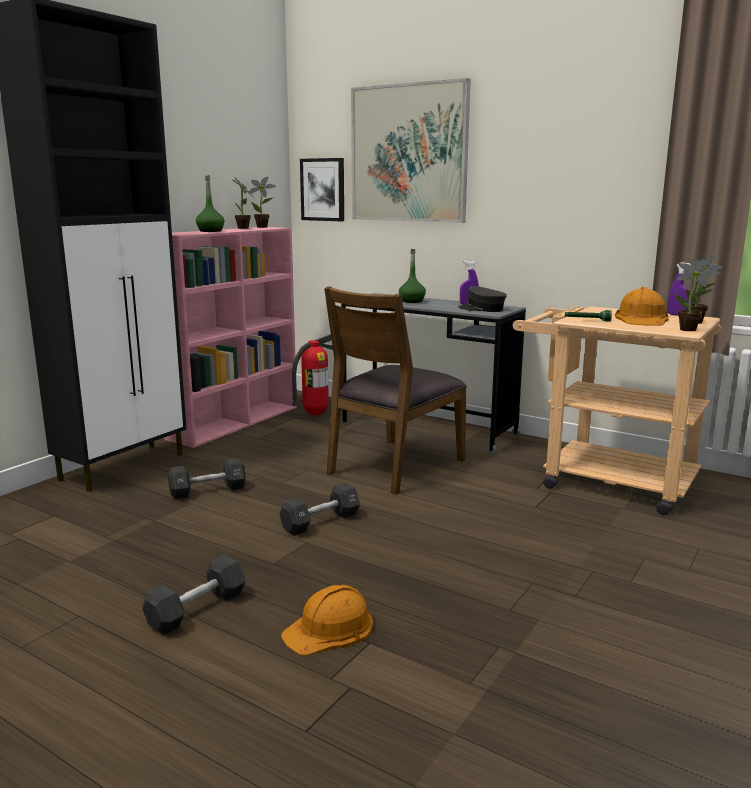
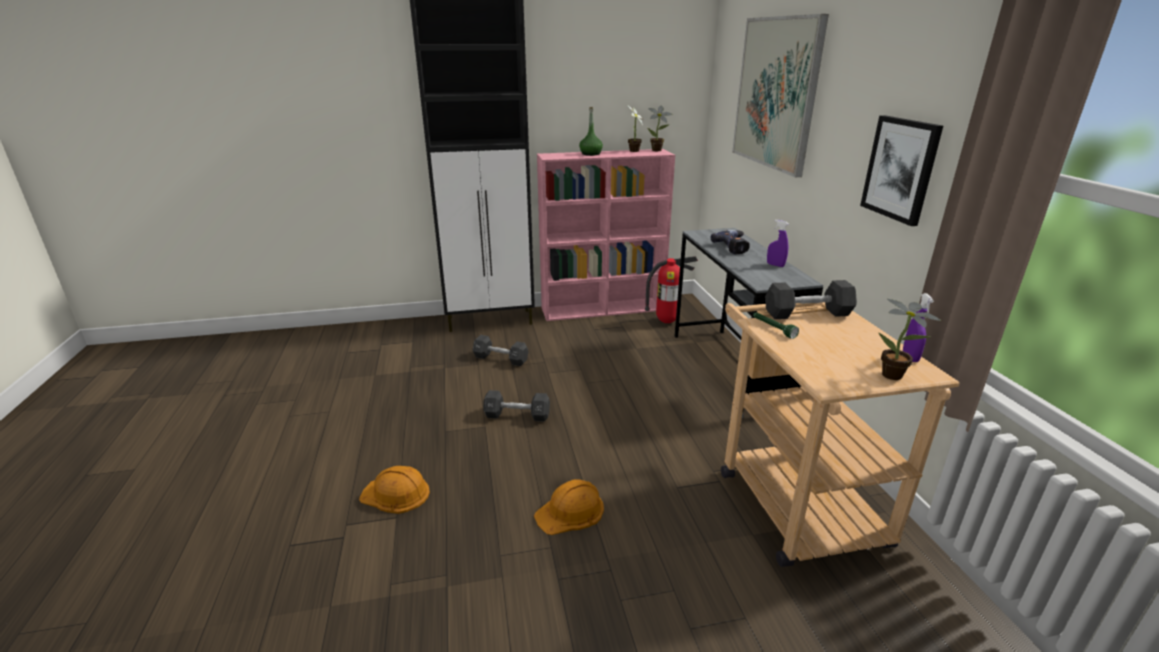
camera: 45 degrees right, 10 degrees up
black dumbbell [142,555,246,635] -> black dumbbell moved to [765,280,857,319]
picture [300,158,344,221] -> picture moved to [860,115,943,226]
brown chair [324,286,467,495] -> none
green bottle [399,249,426,303] -> power drill [711,230,750,254]
grey cap [458,286,507,312] -> none
orange hard hat [615,287,669,326] -> orange hard hat moved to [534,479,604,535]
potted plant [674,260,721,331] -> none

